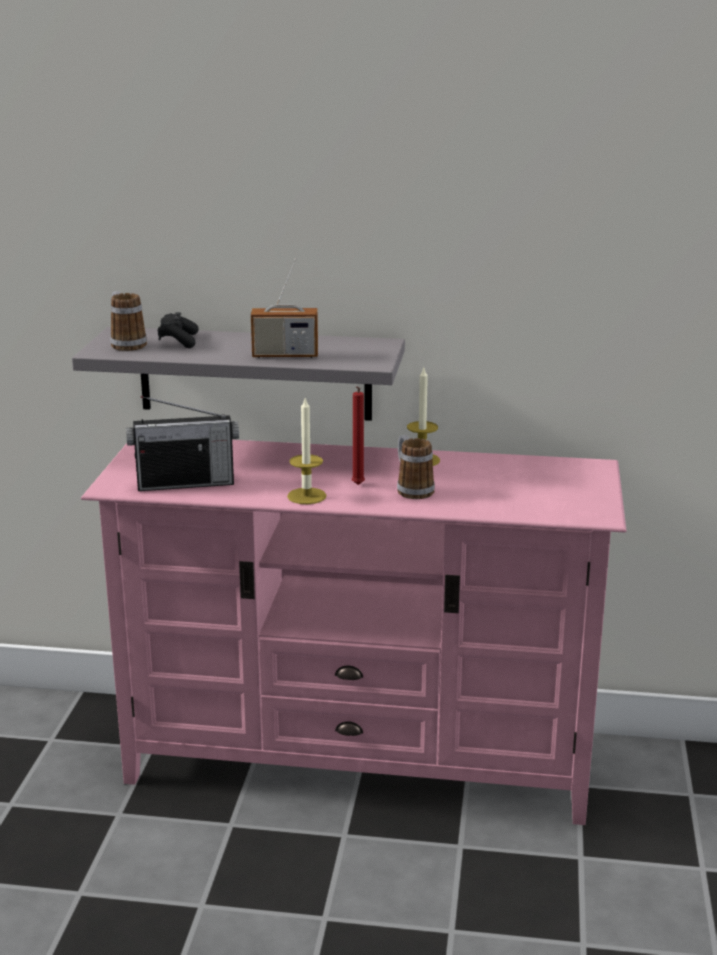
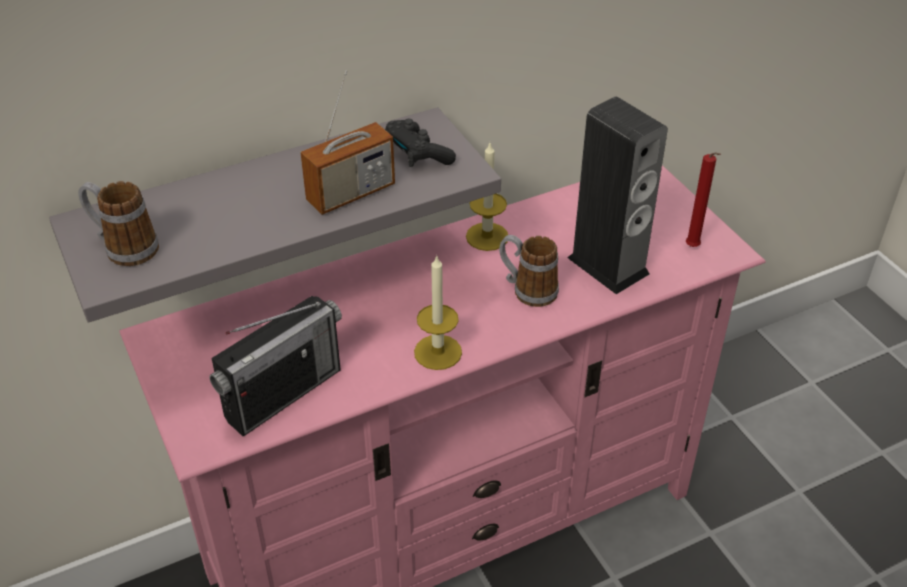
camera: 35 degrees left, 20 degrees up
black game controller [158,312,198,348] -> black game controller moved to [385,119,456,167]
red candle [352,386,365,485] -> red candle moved to [686,152,721,247]
none -> speaker [567,97,668,294]

